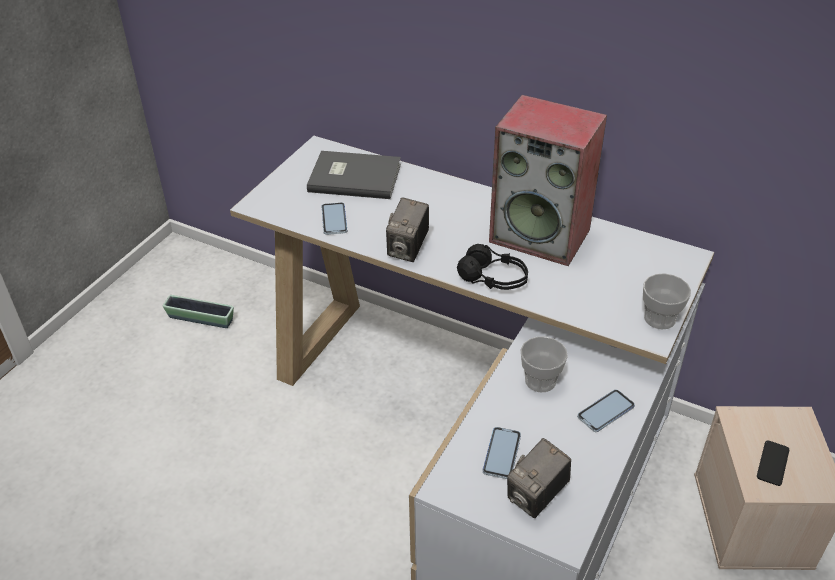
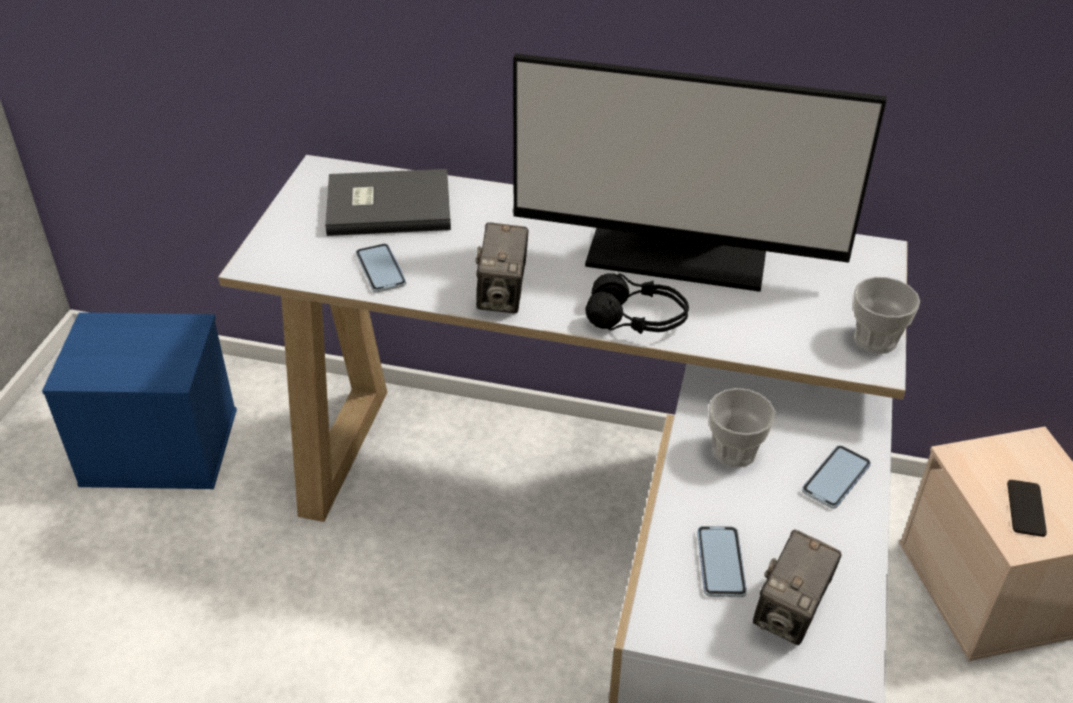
camera: 15 degrees left, 0 degrees up
planter [163,295,234,328] -> blue storage box [42,312,237,489]
speaker [489,95,607,266] -> monitor [513,53,886,292]

